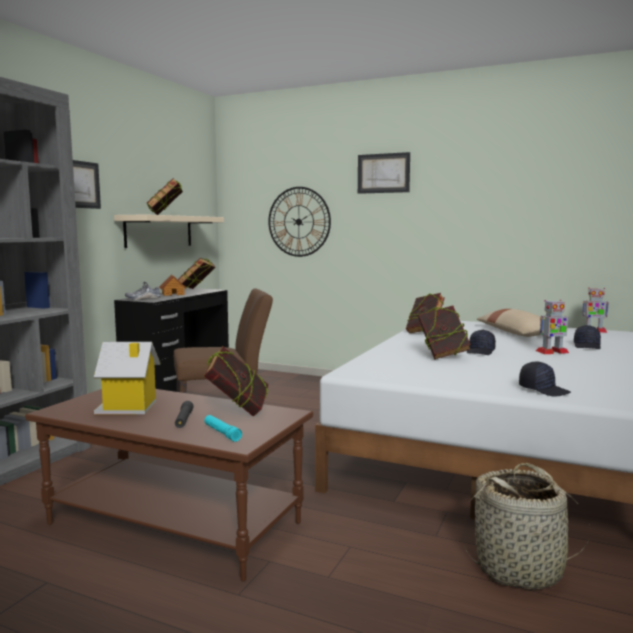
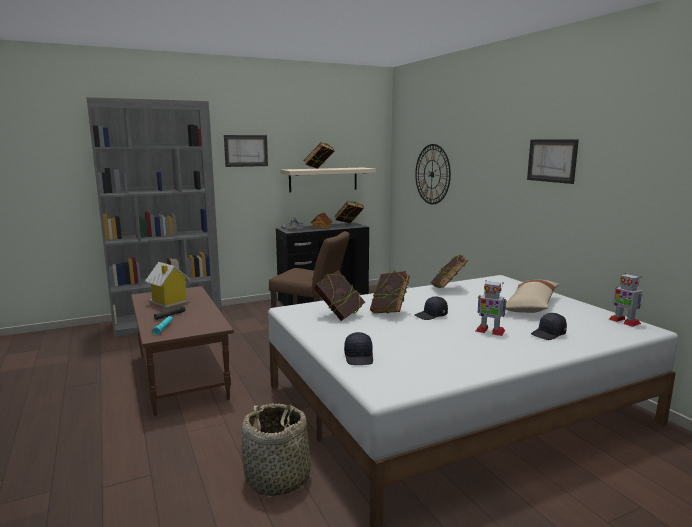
camera: 40 degrees right, 5 degrees up
book [204,346,269,417] -> book moved to [314,270,365,321]
picture [358,152,410,194] -> picture moved to [527,139,579,184]

